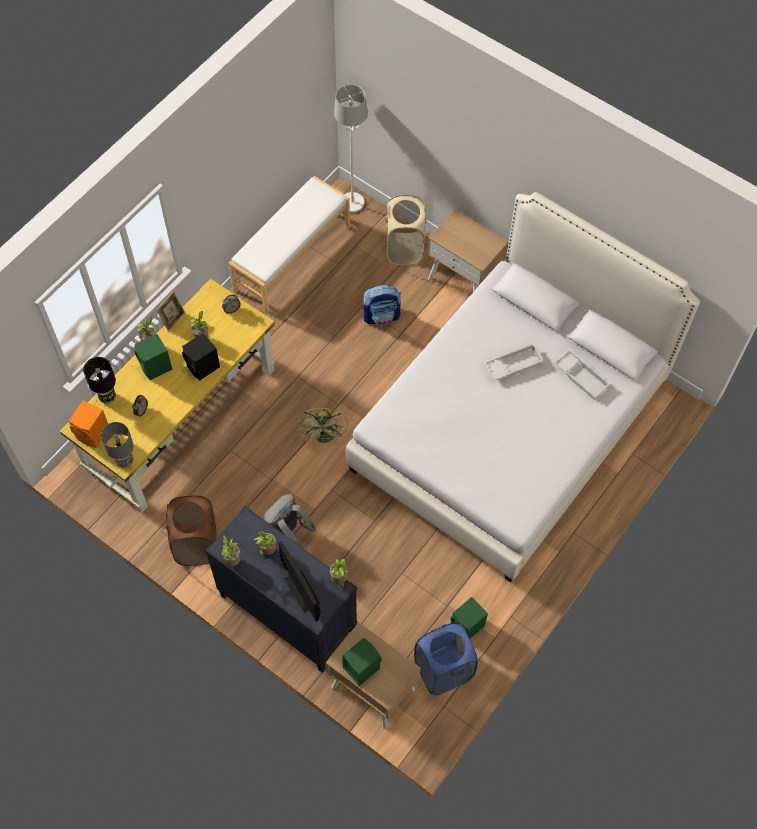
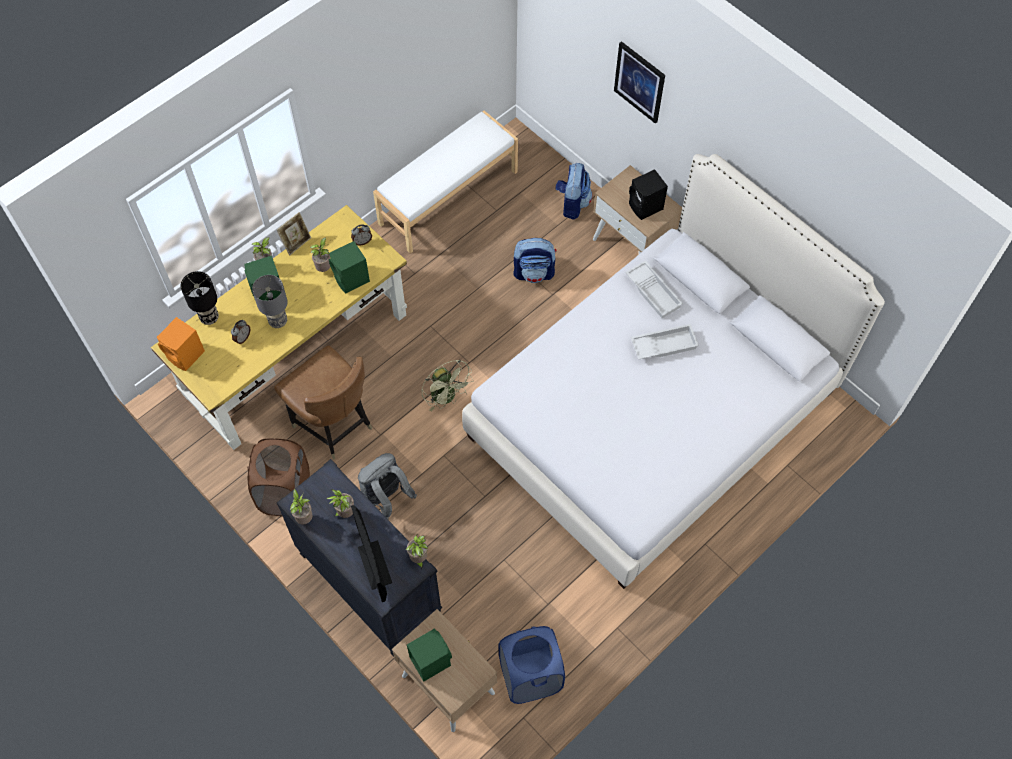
camera: 10 degrees right, 0 degrees up
grey table lamp [101,422,134,468] -> grey table lamp moved to [252,275,288,328]
black speaker [182,333,220,380] -> black speaker moved to [629,169,668,220]
green fan [298,408,348,446] -> green fan turned 45 degrees counterclockwise [421,360,473,412]
white floor lamp [334,84,368,213] -> none
beige laundry basket [385,195,426,265] -> backpack [555,163,592,220]
green speaker [450,597,488,639] -> green speaker moved to [329,241,370,293]
white tray [554,349,610,400] -> white tray moved to [625,260,683,318]
none -> brown chair [274,345,372,460]
none -> picture [614,41,665,124]

